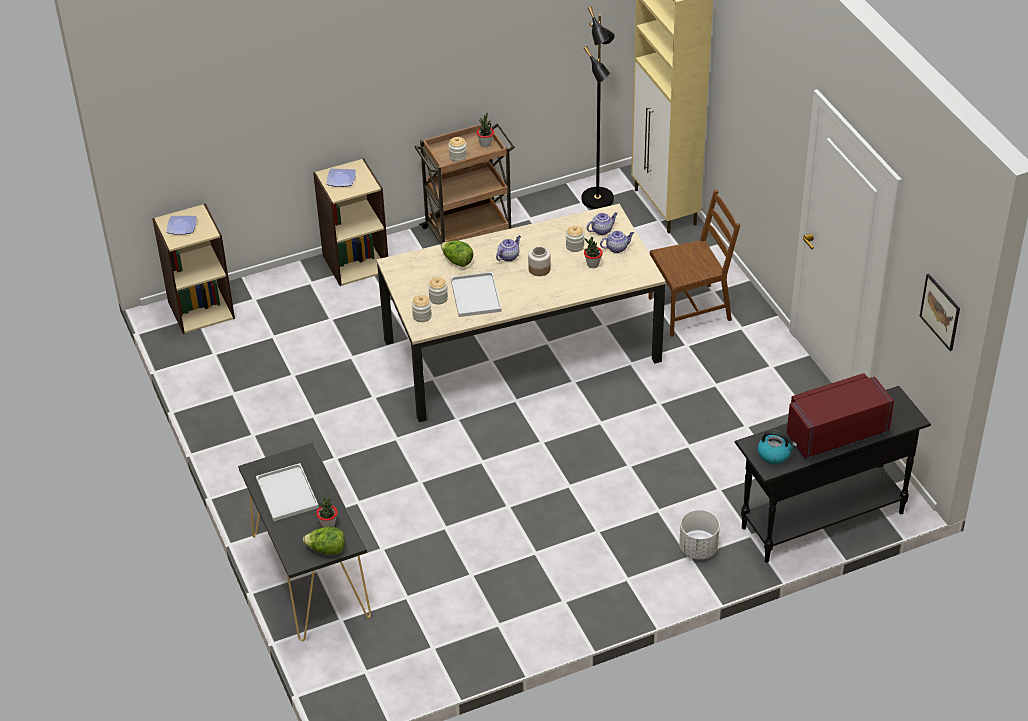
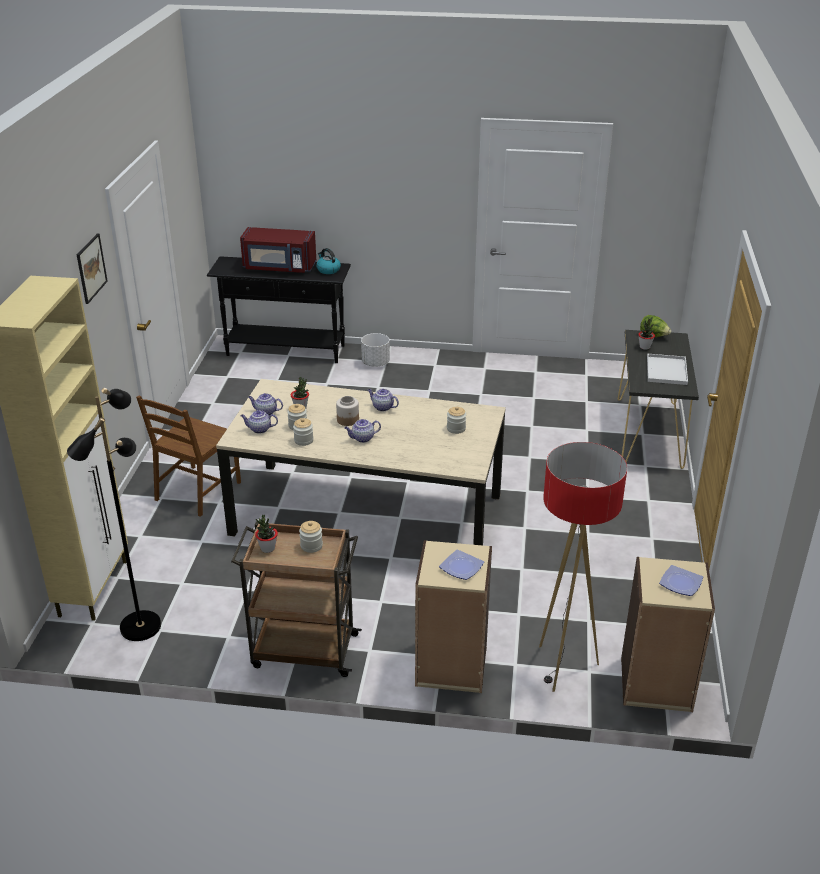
camera: 150 degrees left, 10 degrees down
jar [412,295,432,322] -> jar moved to [293,418,314,446]
lettuce [441,241,473,267] -> none
white tray [451,272,501,317] -> none
brown chair [648,190,740,337] -> brown chair turned 75 degrees counterclockwise [136,395,241,517]
picture [920,274,960,351] -> picture moved to [77,233,108,304]
none -> teapot [368,389,399,412]
none -> floor lamp [539,442,627,692]

